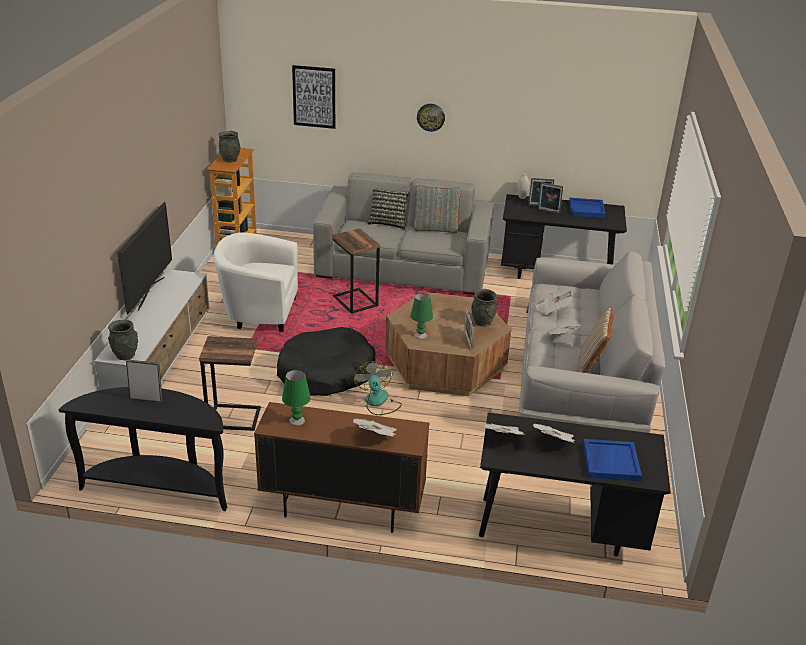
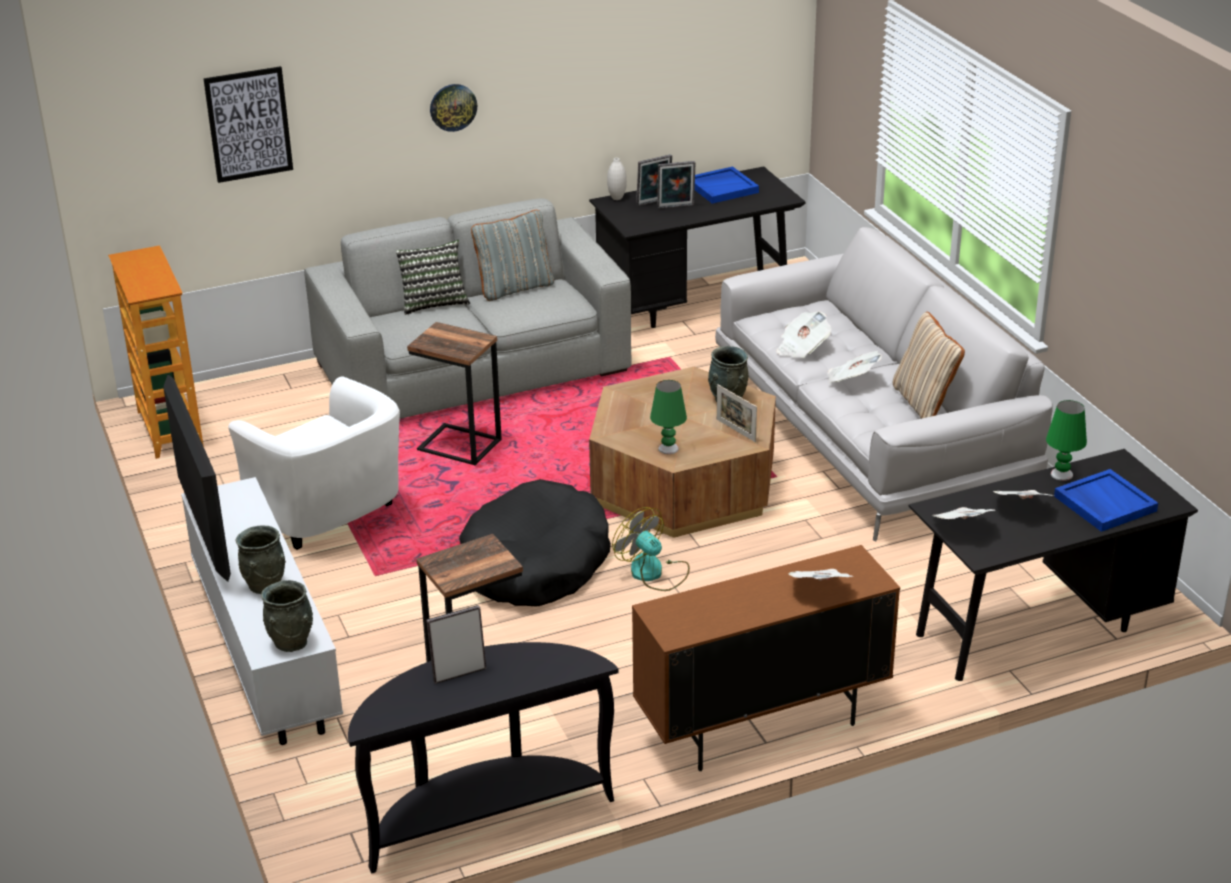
camera: 30 degrees left, 0 degrees up
white armchair [214,232,298,332] -> white armchair turned 105 degrees counterclockwise [228,377,400,550]
grey vase [218,131,241,162] -> grey vase moved to [236,525,286,594]
green table lamp [282,370,311,426] -> green table lamp moved to [1046,400,1087,481]

